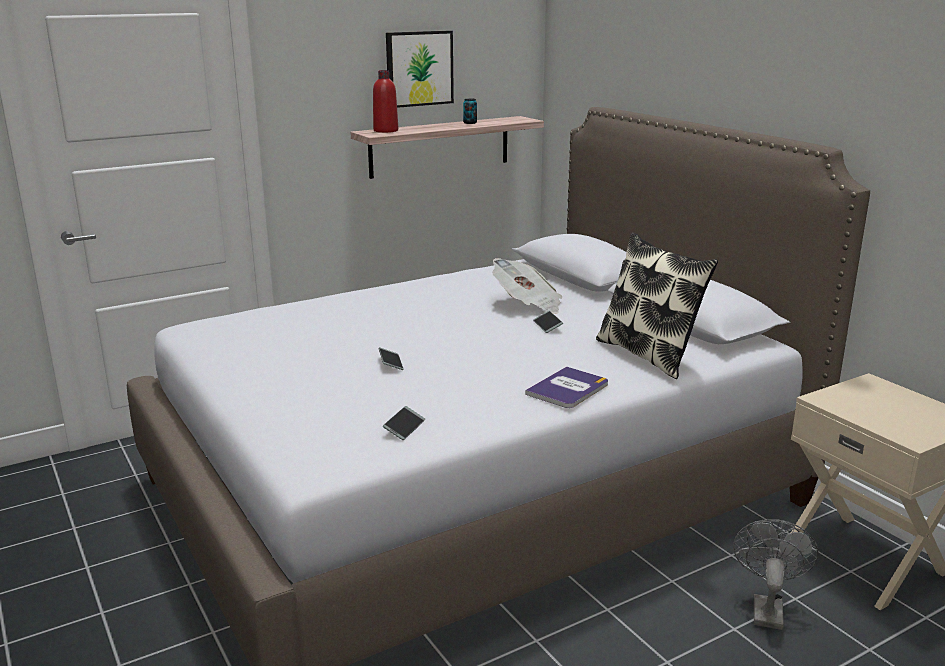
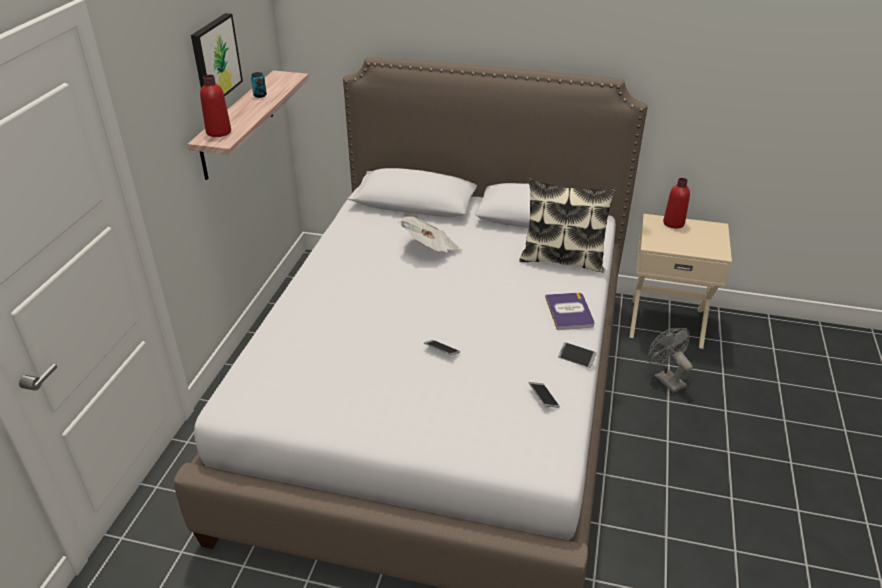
camera: 45 degrees left, 15 degrees up
phone [533,311,563,333] -> phone moved to [558,342,597,368]
none -> red bottle [663,178,690,228]

